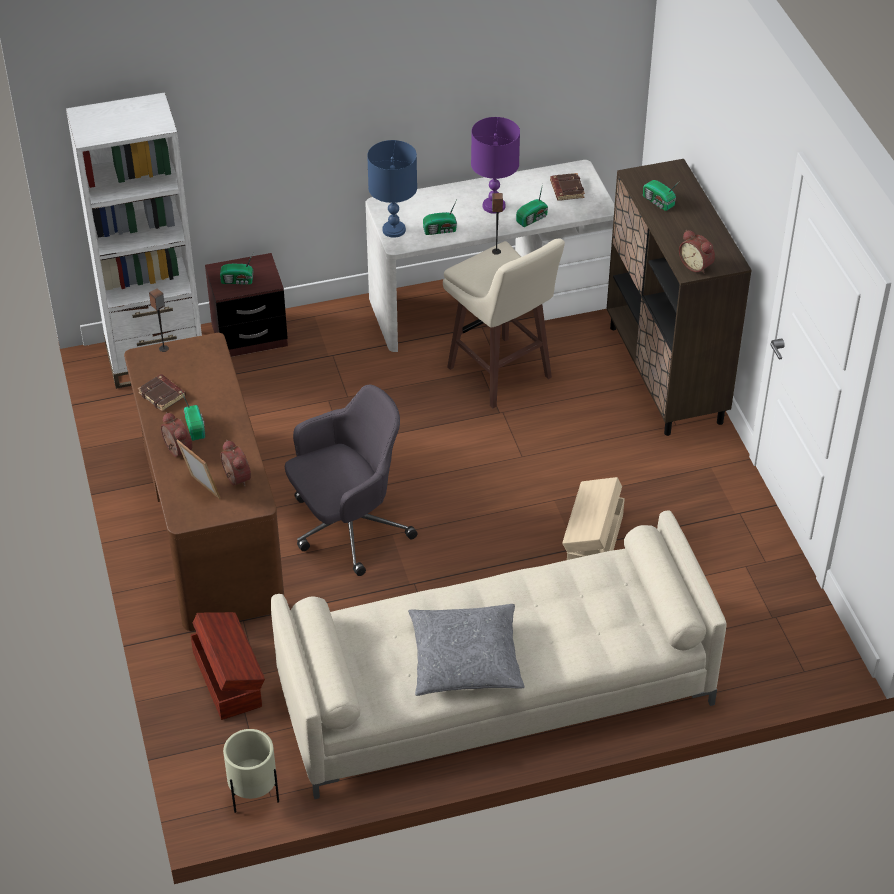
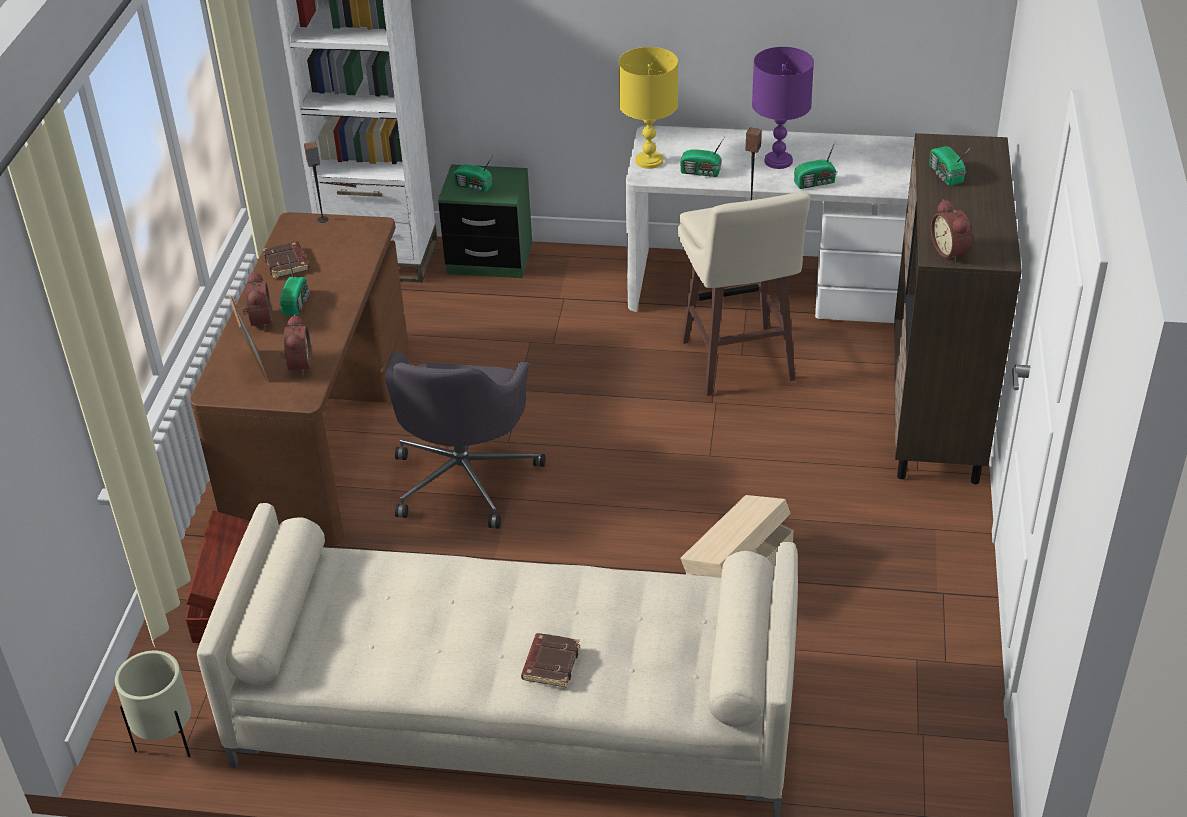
camera: 25 degrees right, 5 degrees down
brown nightstand [205,253,288,357] -> green nightstand [438,164,532,278]
grey office chair [285,385,418,576] -> grey office chair turned 105 degrees clockwise [385,352,545,529]
blue table lamp [367,140,417,238] -> yellow table lamp [619,47,678,169]
grey pillow [408,604,524,696] -> none
brown book [550,173,585,201] -> brown book moved to [521,633,580,688]

